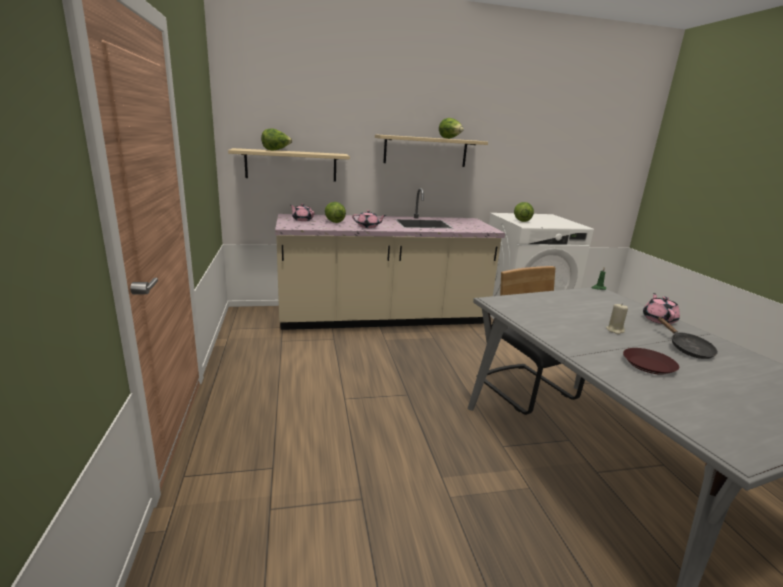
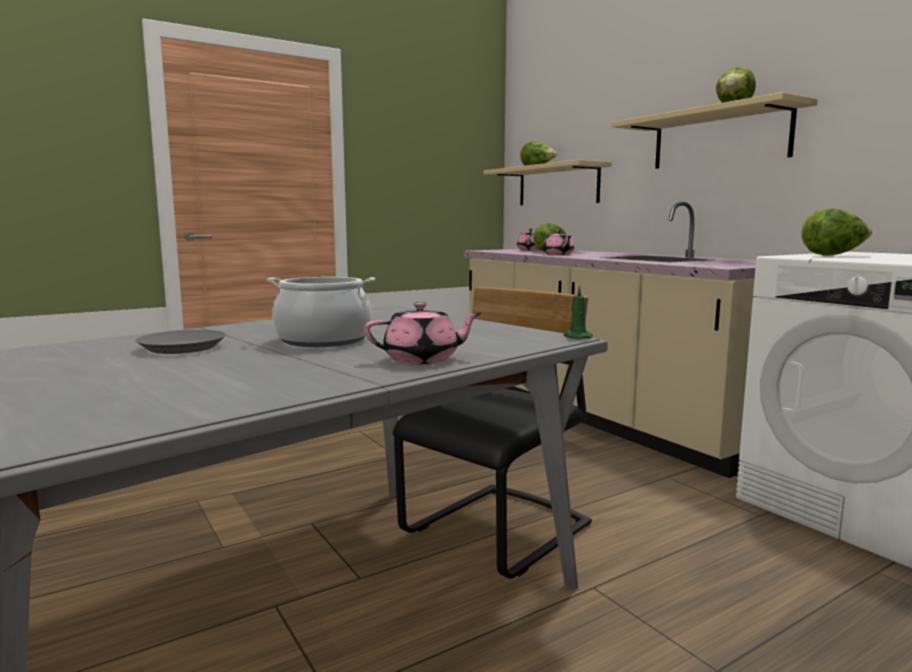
camera: 70 degrees right, 10 degrees down
beige candle [606,304,628,334] -> cooking pot [266,277,375,347]
brown plate [623,348,679,375] -> grey plate [135,330,226,354]
black frying pan [658,317,718,359] -> none

